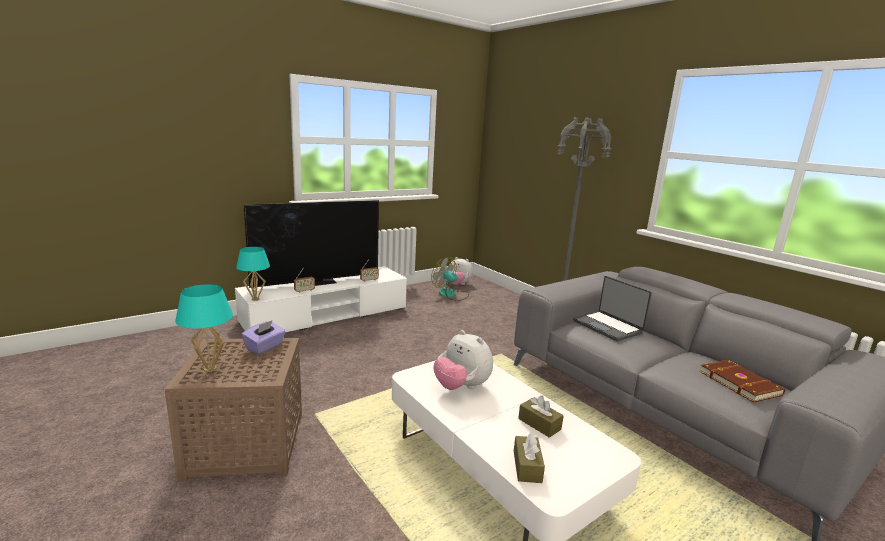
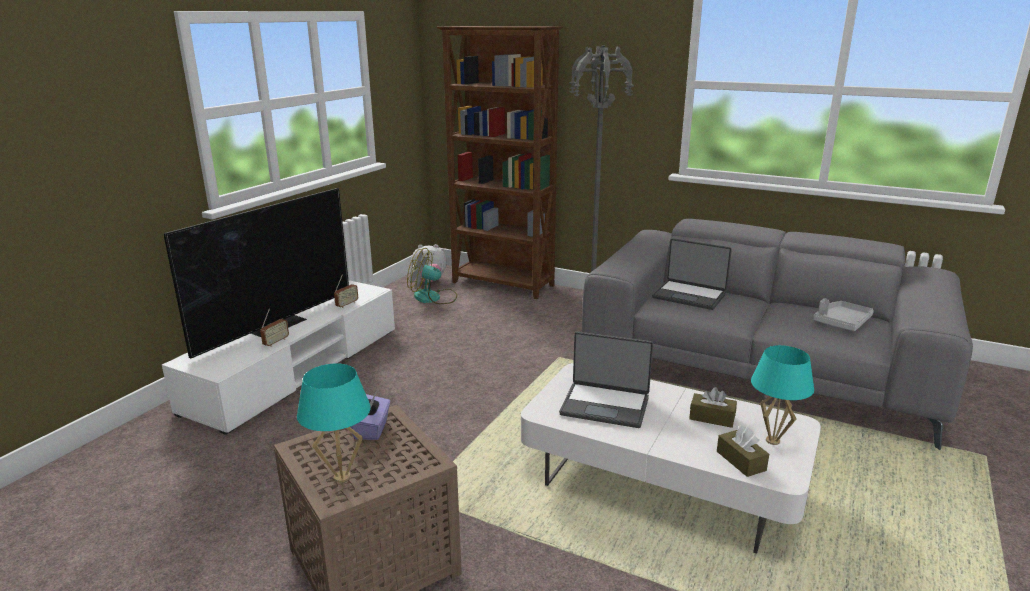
camera: 25 degrees left, 5 degrees up
turquoise table lamp [236,247,270,301] -> turquoise table lamp moved to [751,345,814,445]
plush toy [434,330,493,390] -> laptop [559,332,653,428]
brown book [699,360,785,403] -> grey tray [813,298,874,331]
none -> brown bookcase [437,26,563,299]

